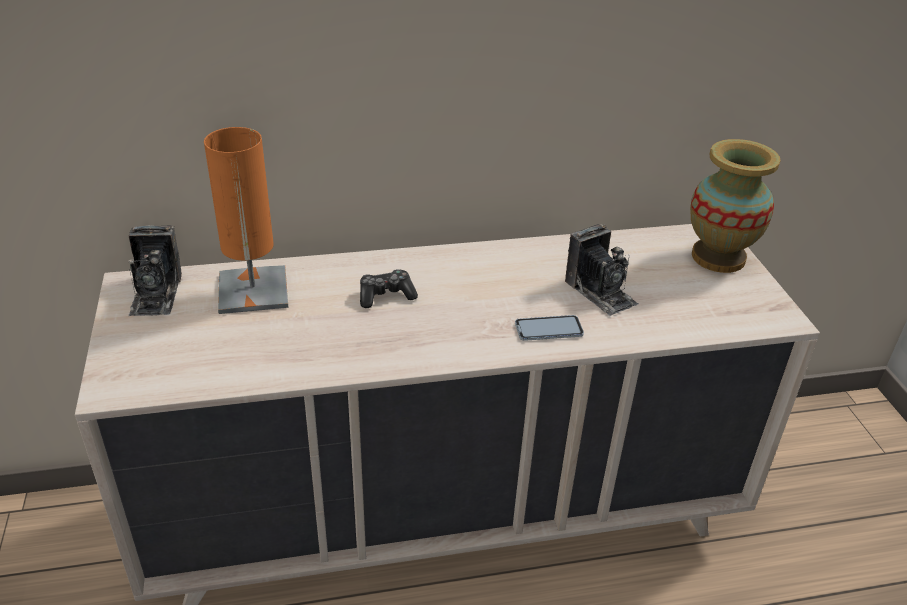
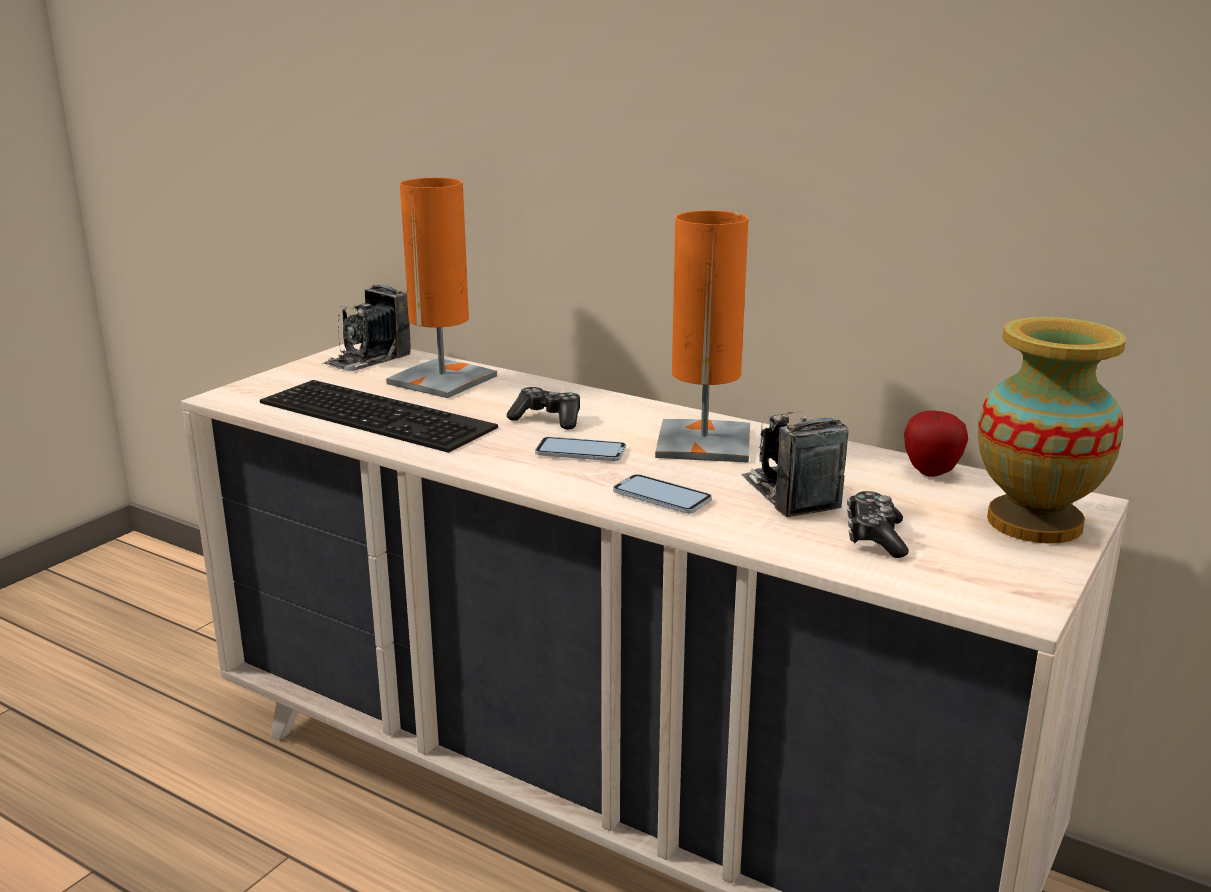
camera: 45 degrees right, 15 degrees down
camera [565,224,638,316] -> camera turned 150 degrees clockwise [741,411,848,517]
none -> keyboard [260,380,498,453]
none -> phone [535,437,626,461]
none -> orange table lamp [655,210,750,463]
none -> game controller [847,491,909,558]
none -> apple [904,411,968,477]

